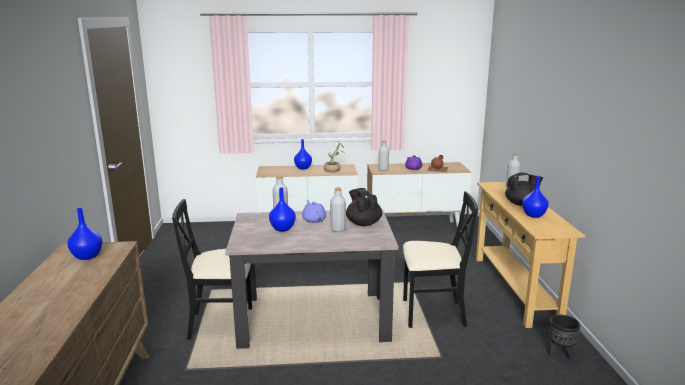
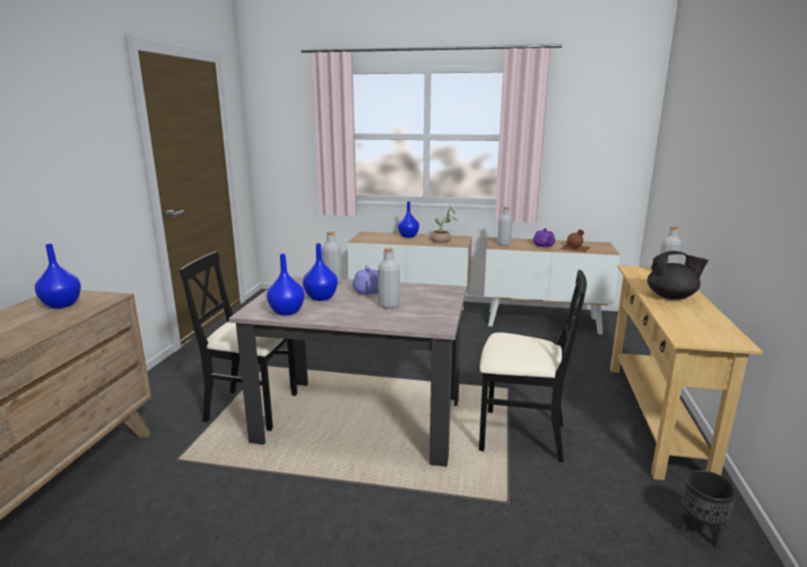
camera: 15 degrees right, 0 degrees up
black teapot [346,188,382,226] -> none
blue vase [522,176,549,218] -> blue vase moved to [267,254,305,316]

